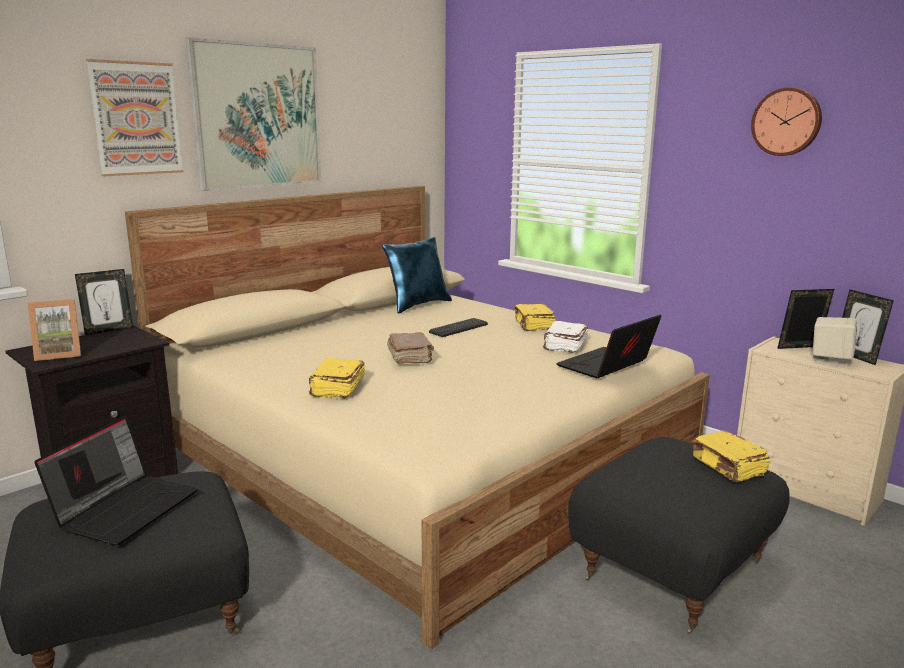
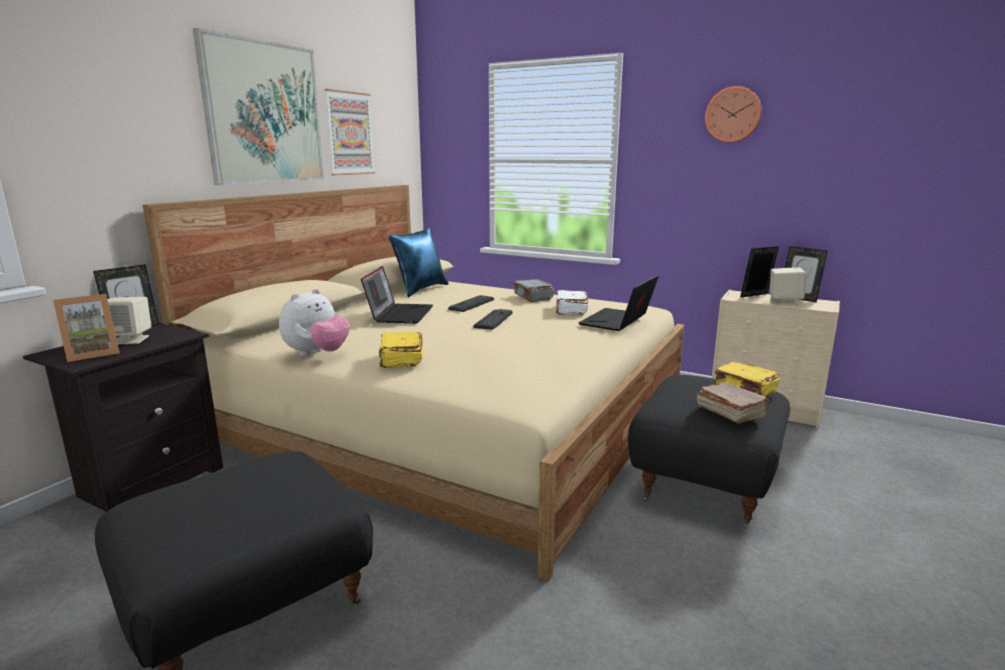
camera: 15 degrees left, 0 degrees up
laptop [34,416,198,546] -> laptop moved to [361,266,433,323]
picture [86,59,183,176] -> picture moved to [325,89,375,175]
brown book [387,332,434,364] -> brown book moved to [697,382,770,423]
yellow book [514,304,556,331] -> grey book [513,279,554,302]
none -> beige speaker [108,297,151,344]
none -> plush toy [279,289,350,356]
none -> keyboard [473,309,513,330]

